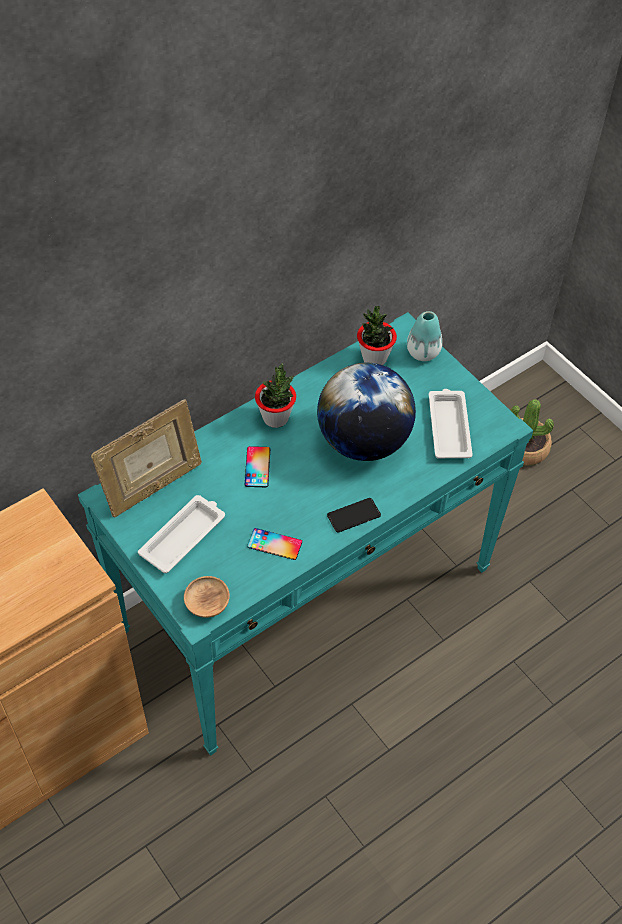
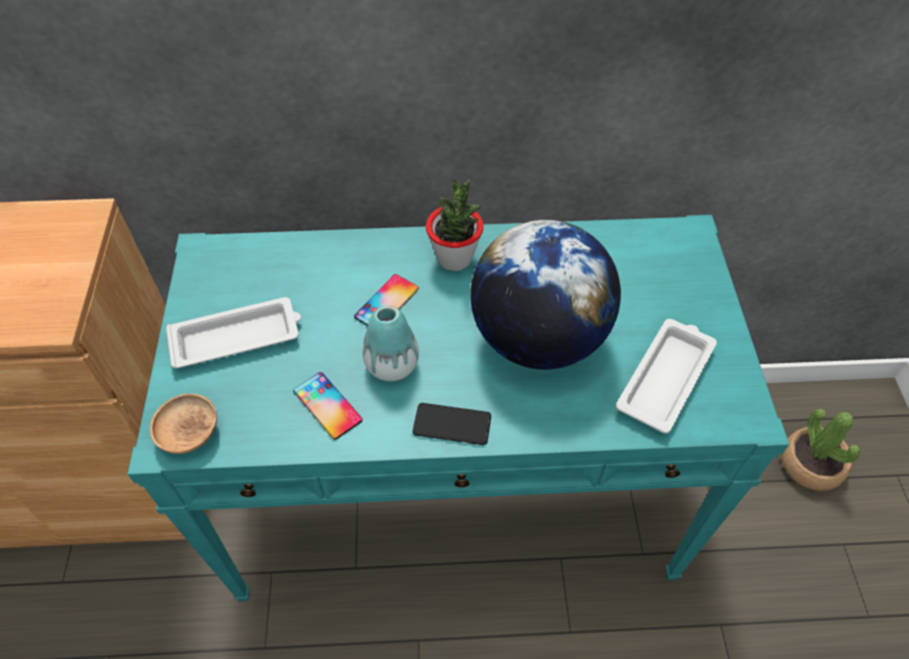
camera: 35 degrees right, 0 degrees up
picture frame [91,399,202,517] -> none
potted plant [357,306,397,365] -> none
vase [407,311,442,361] -> vase moved to [362,306,419,381]

